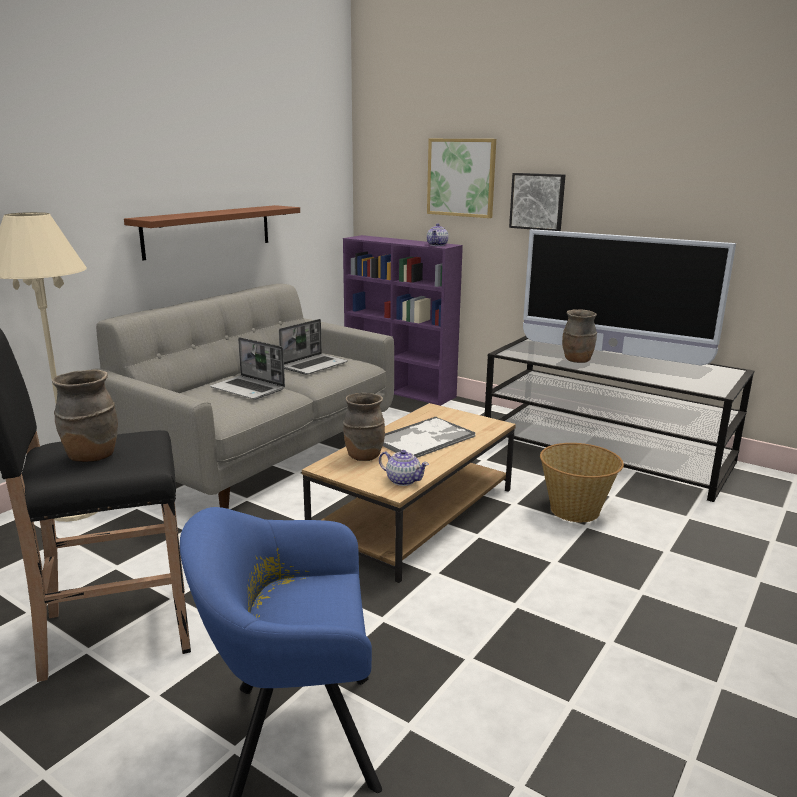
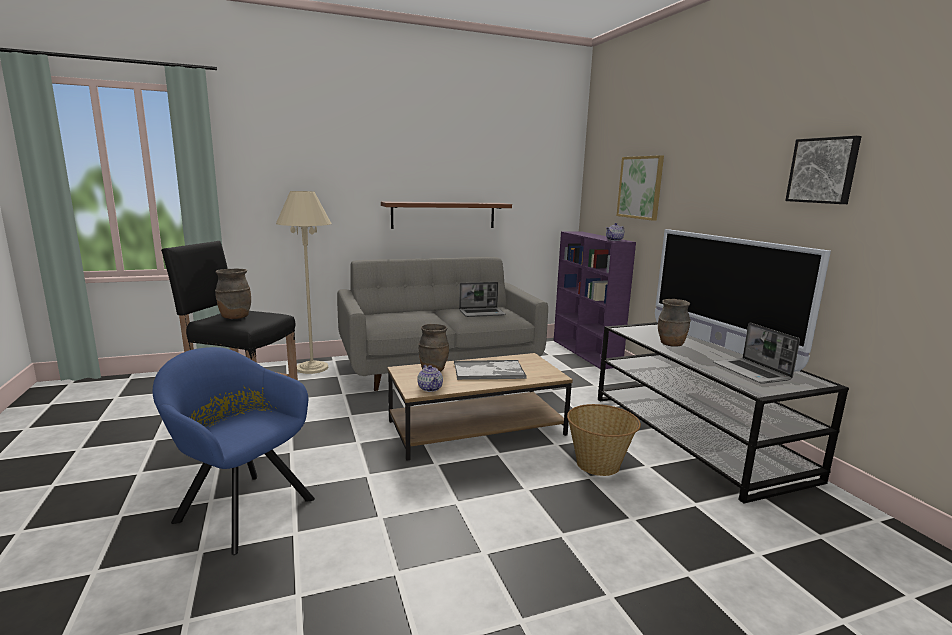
camera: 35 degrees right, 5 degrees down
laptop [210,337,285,399] -> laptop moved to [713,322,800,384]
picture [509,173,566,231] -> picture moved to [785,136,862,204]

